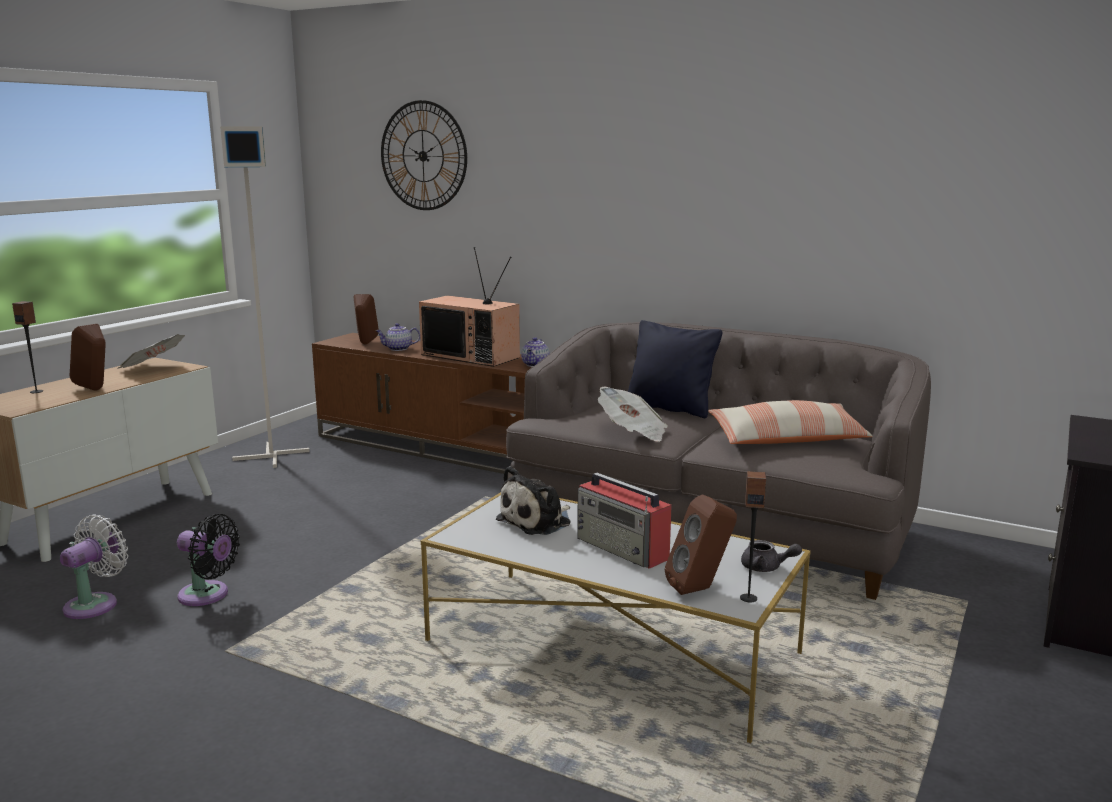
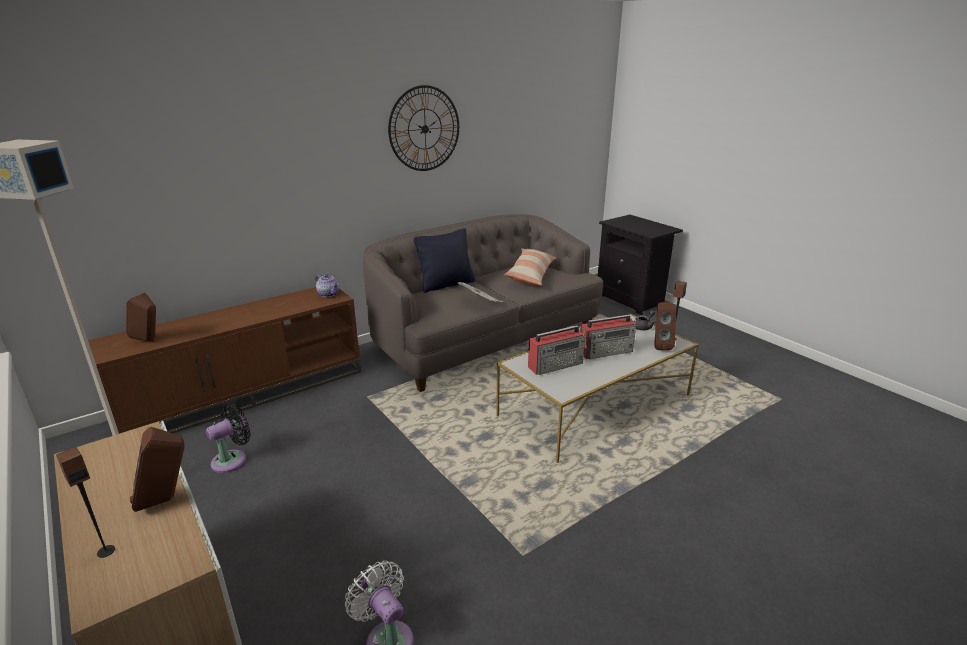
camera: 65 degrees left, 10 degrees up
newspaper [118,334,185,369] -> none
black fan [177,514,240,606] -> black fan moved to [206,403,251,473]
teapot [376,323,420,351] -> none
wall clock [381,100,467,210] -> wall clock moved to [388,85,459,171]
television [419,247,520,367] -> none
plush toy [496,466,571,535] -> radio [528,325,585,375]

